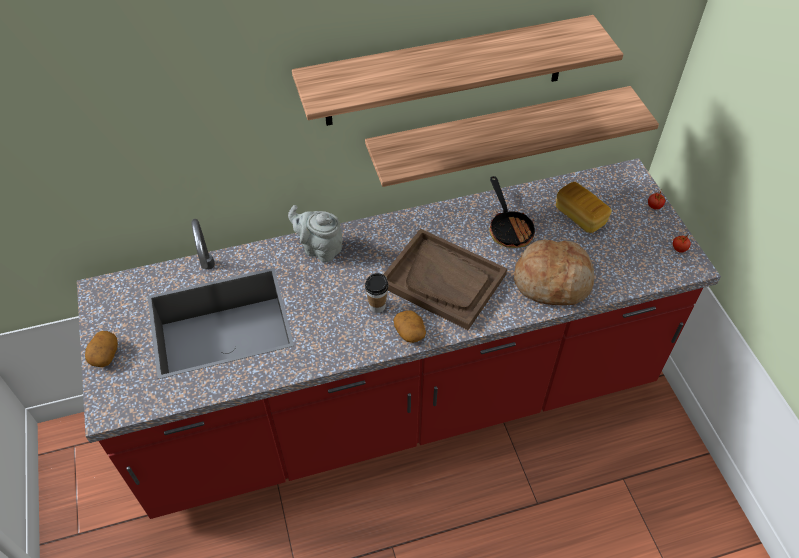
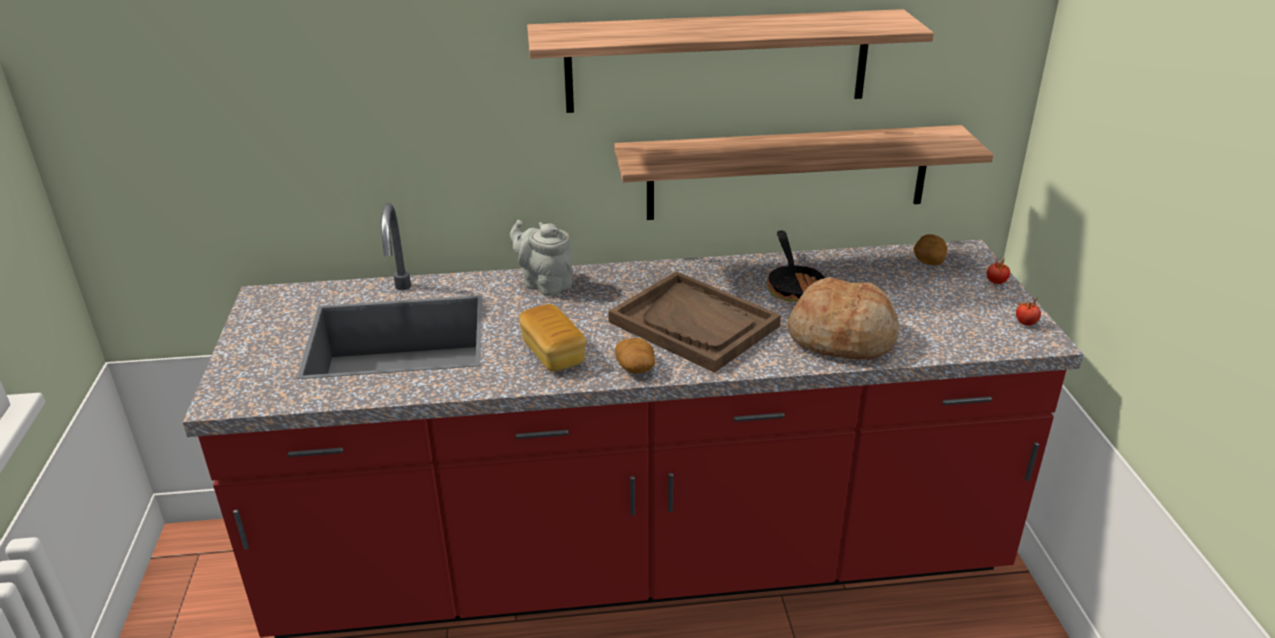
camera: 10 degrees right, 20 degrees down
potato [85,331,118,367] -> potato moved to [914,234,947,265]
cup [365,273,388,313] -> none
bread [556,182,612,233] -> bread moved to [519,304,586,372]

